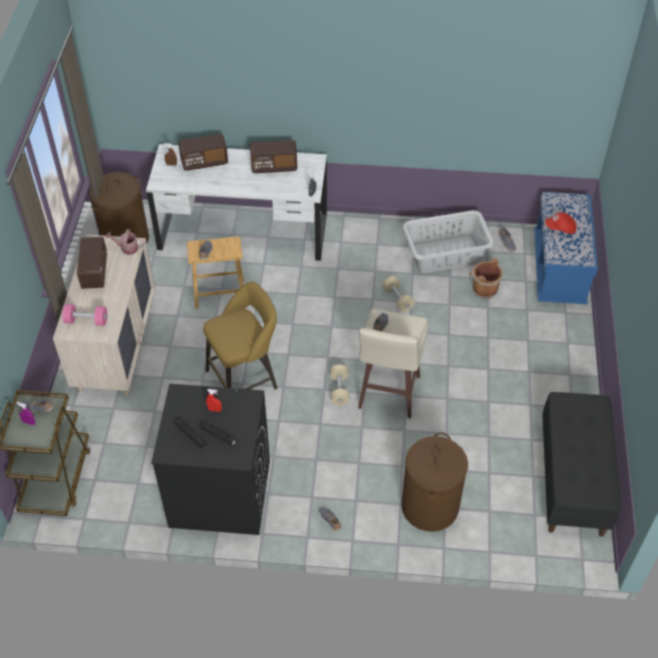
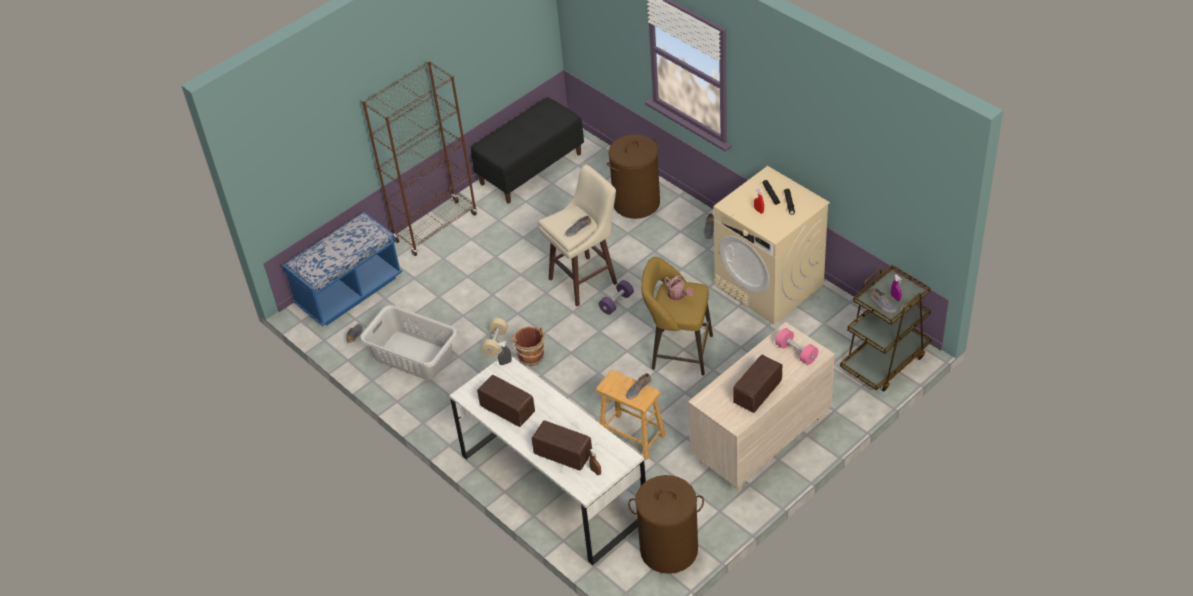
camera: 135 degrees left, 5 degrees down
watering can [105,229,145,255] -> watering can moved to [664,276,693,301]
black washing machine [151,384,270,535] -> beige washing machine [713,166,830,324]
beige dumbbell [330,365,349,405] -> purple dumbbell [599,280,634,315]
brown bucket [469,258,503,299] -> brown bucket moved to [512,326,546,366]
red cap [545,212,577,234] -> none
none -> brown bookcase [362,60,477,256]

